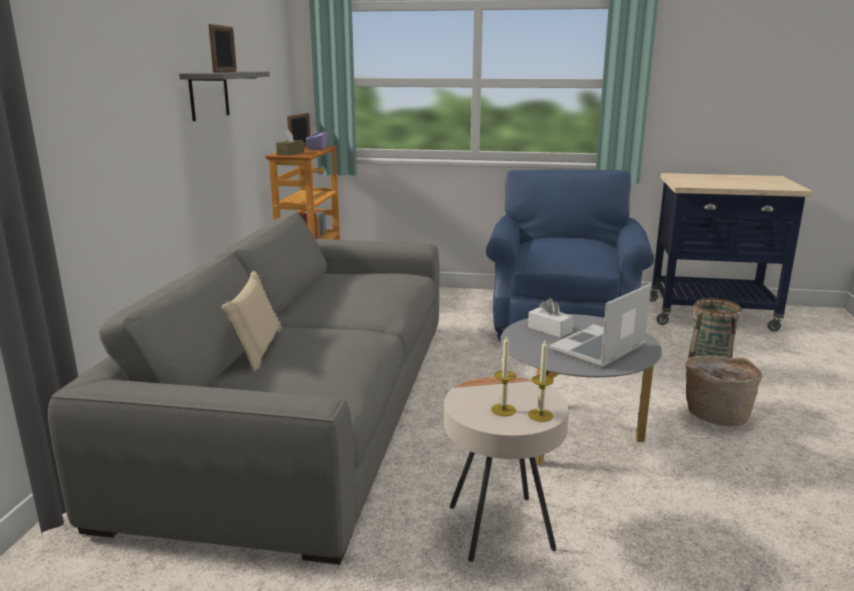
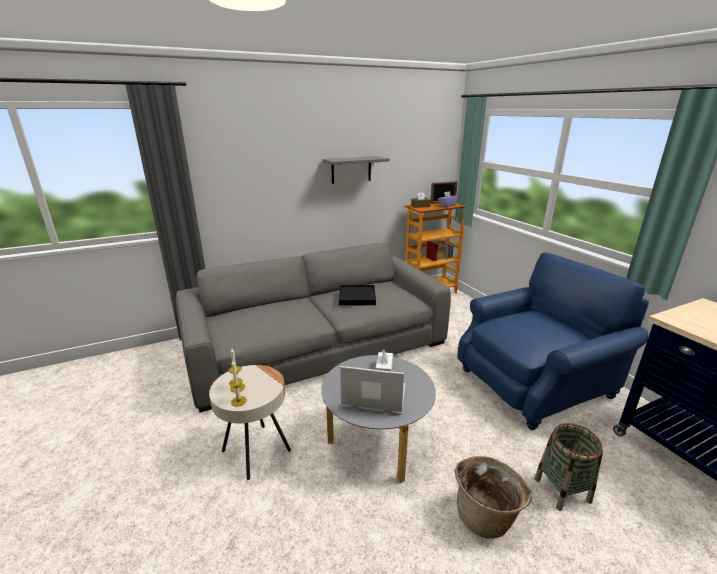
camera: 55 degrees right, 5 degrees up
picture frame [208,24,237,73] -> none
beige pillow [222,271,282,372] -> none
none -> black tray [339,285,376,305]

